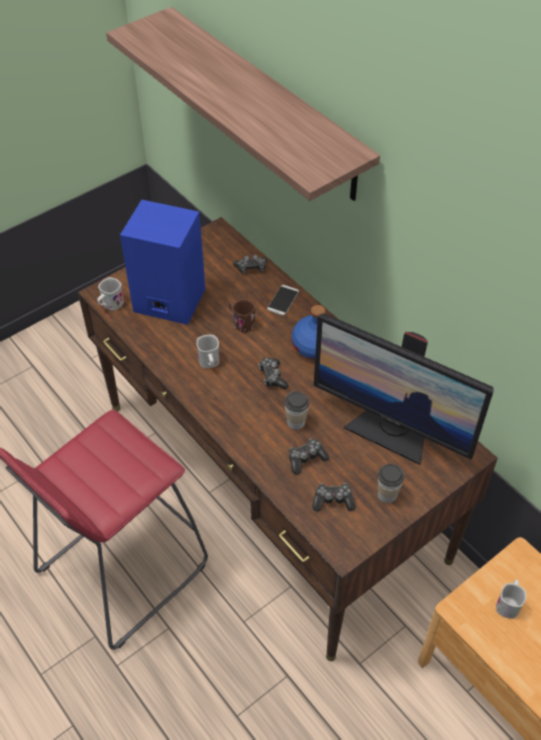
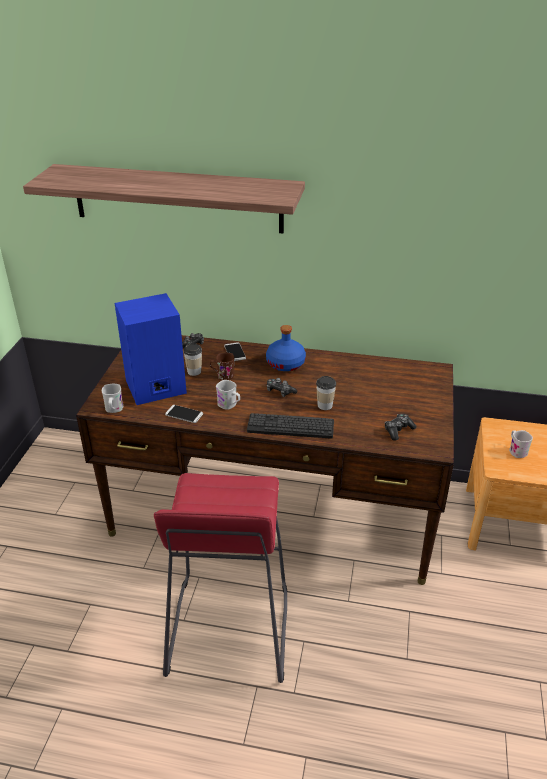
camera: 40 degrees left, 15 degrees down
game controller [289,439,329,475] -> none
monitor [314,313,494,465] -> none
cup [378,464,404,503] -> cup moved to [183,343,202,376]
none -> phone [165,405,203,423]
none -> keyboard [247,413,334,439]

